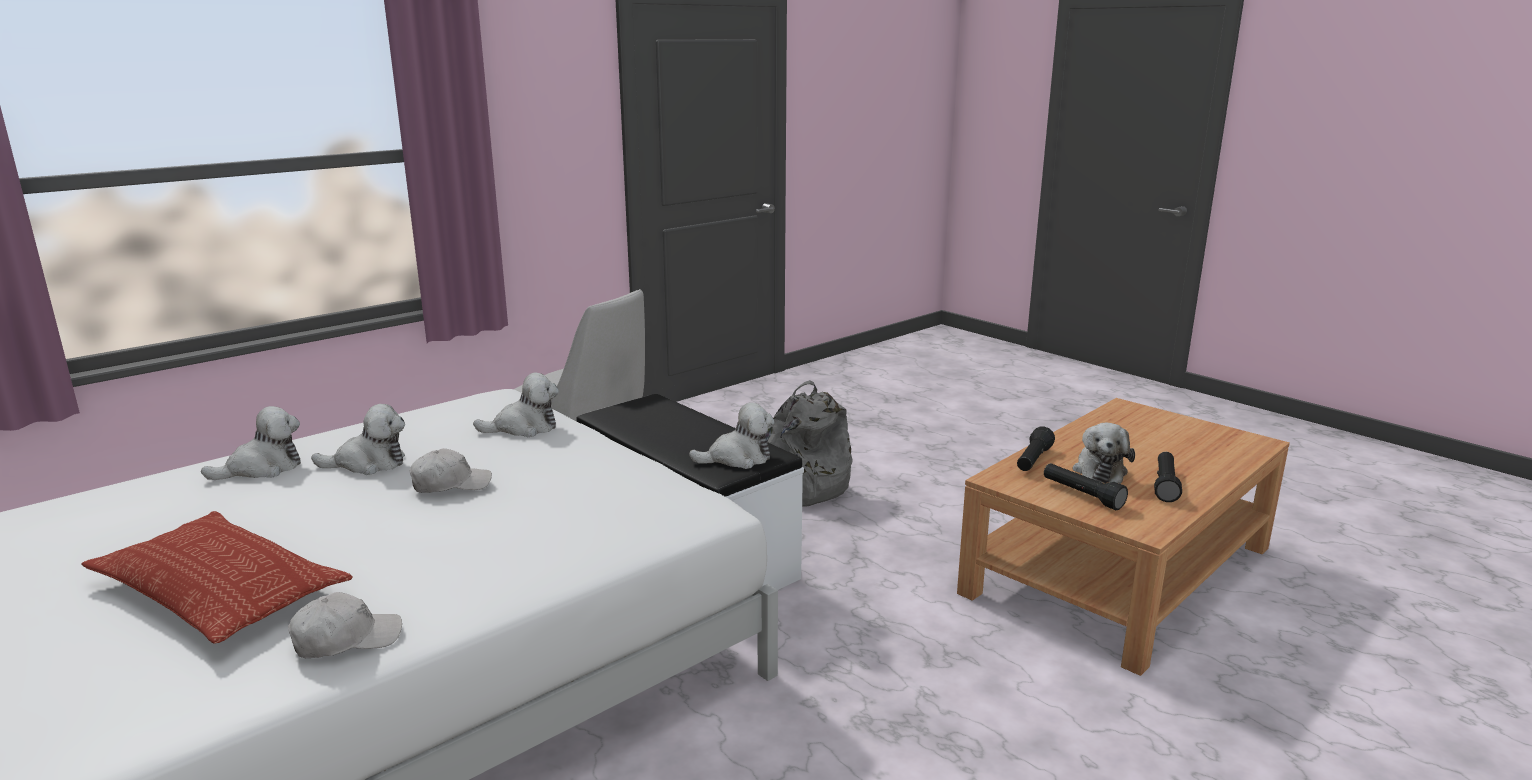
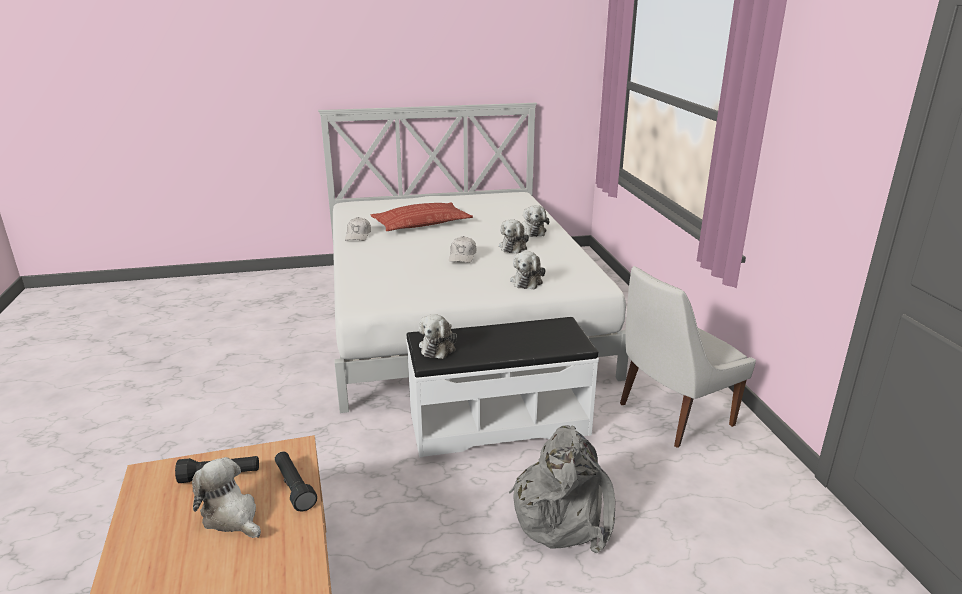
camera: 120 degrees right, 5 degrees up
black flashlight [1154,452,1182,502] -> none

